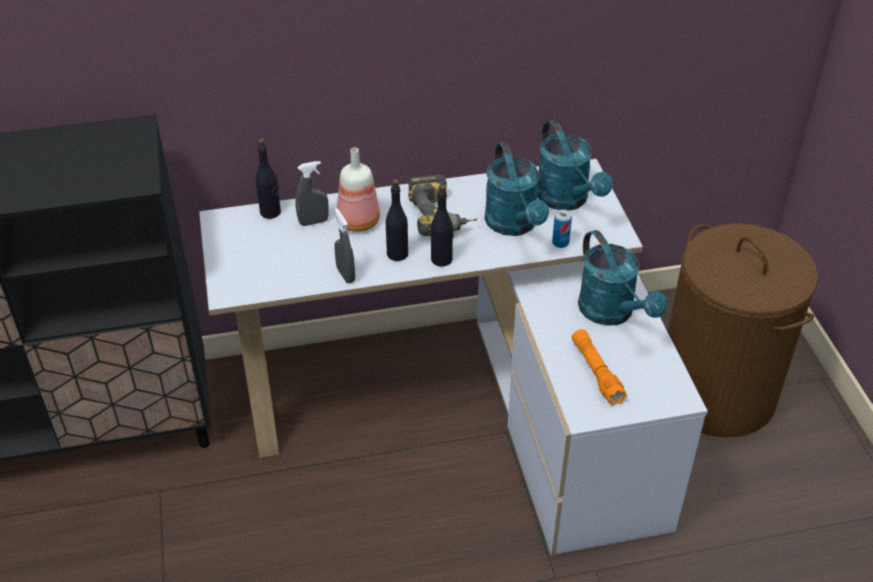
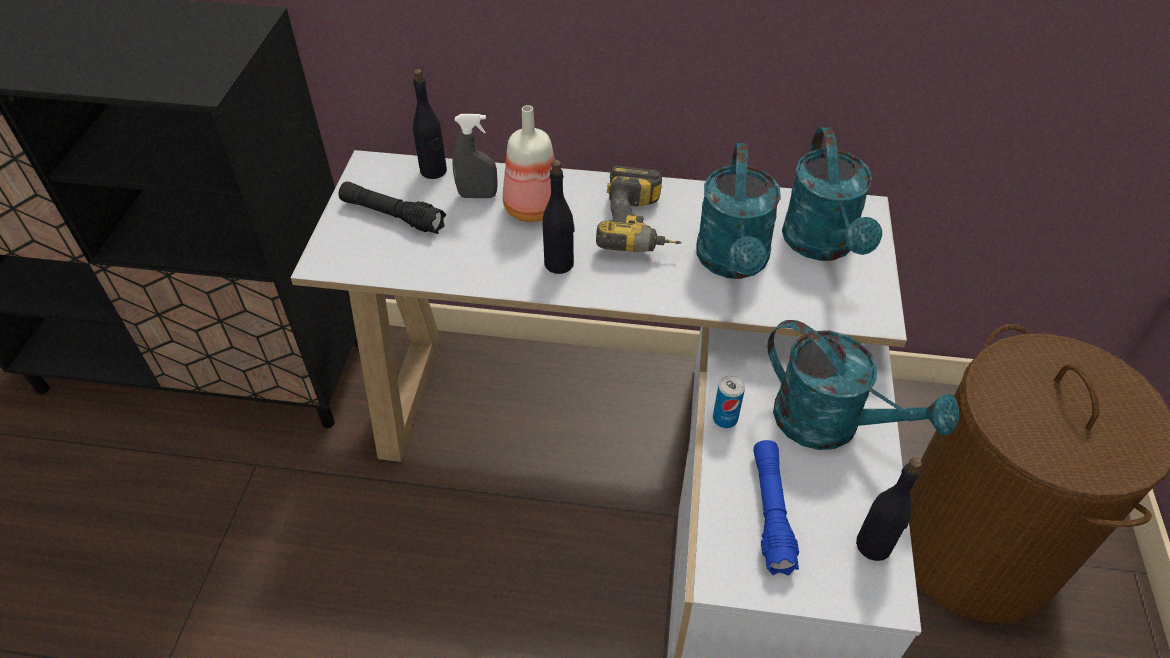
camera: 20 degrees right, 5 degrees up
grey spray bottle [334,208,355,283] -> none
black bottle [431,185,454,267] -> black bottle moved to [856,457,922,561]
can [552,209,572,248] -> can moved to [713,375,745,428]
orange flashlight [572,329,627,406] -> blue flashlight [753,440,799,576]
turquoise watering can [578,230,667,326] -> turquoise watering can turned 45 degrees counterclockwise [767,320,959,450]
none -> black flashlight [338,182,446,234]

